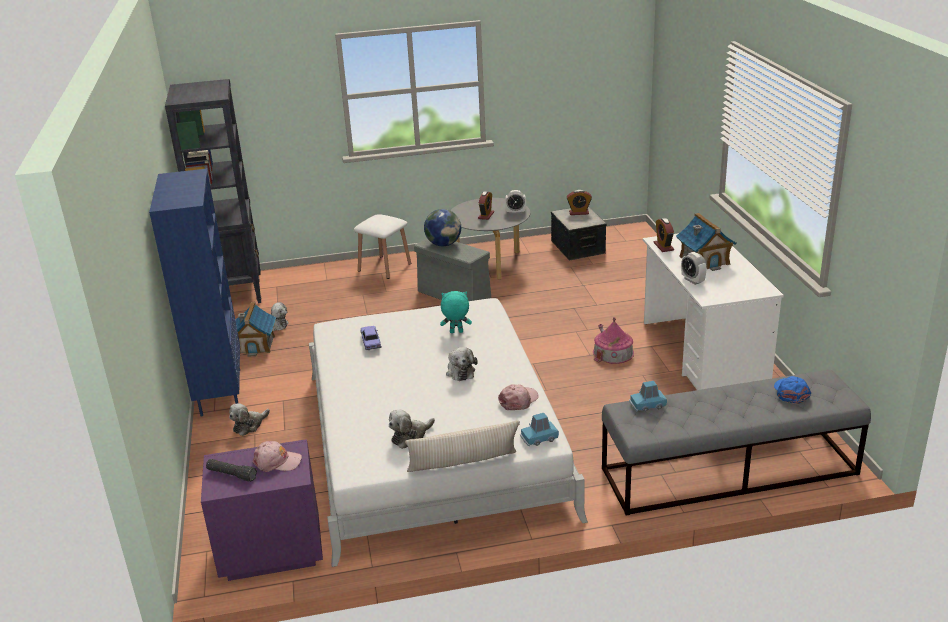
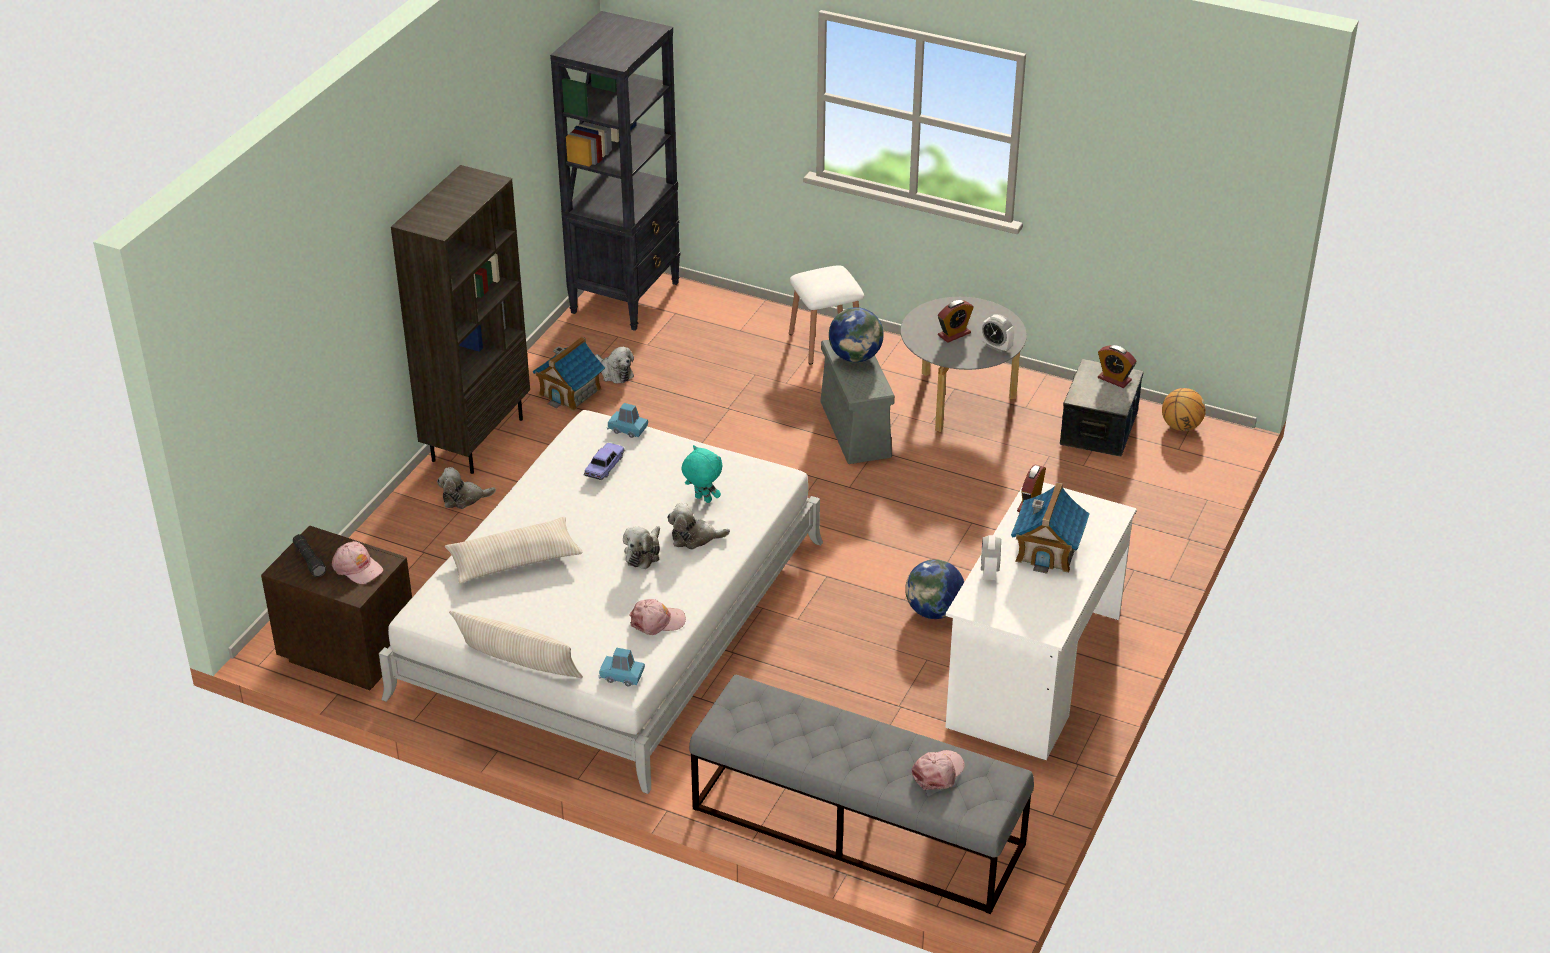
camera: 35 degrees right, 10 degrees up
blue bookcase [149,169,240,417] -> brown bookcase [391,165,530,474]
purple nightstand [201,439,323,581] -> brown nightstand [261,526,412,690]
plush toy [389,409,435,449] -> plush toy moved to [667,503,730,550]
toy house [593,317,634,364] -> globe [905,559,964,619]
blue toy car [629,381,667,412] -> blue toy car moved to [607,403,648,438]
blue cap [774,376,811,404] -> pink cap [912,750,965,790]
none -> beige pillow [445,517,583,583]
none -> basketball [1162,388,1206,431]

